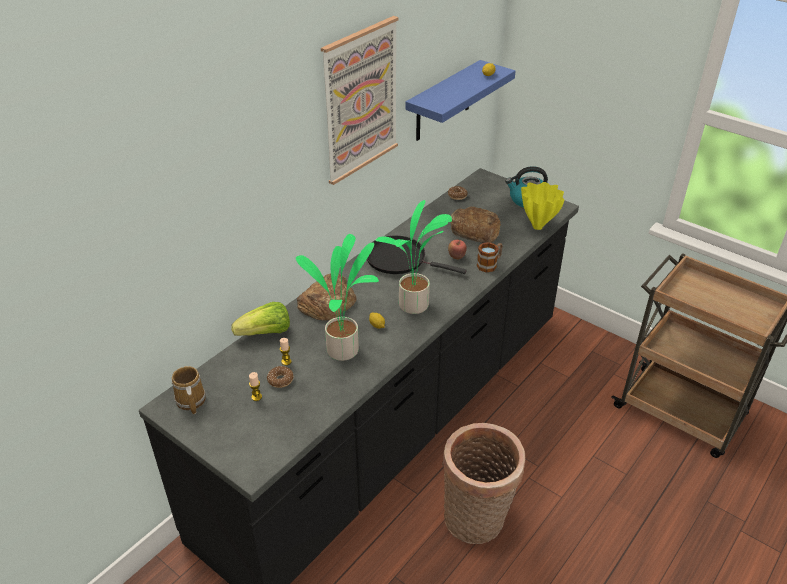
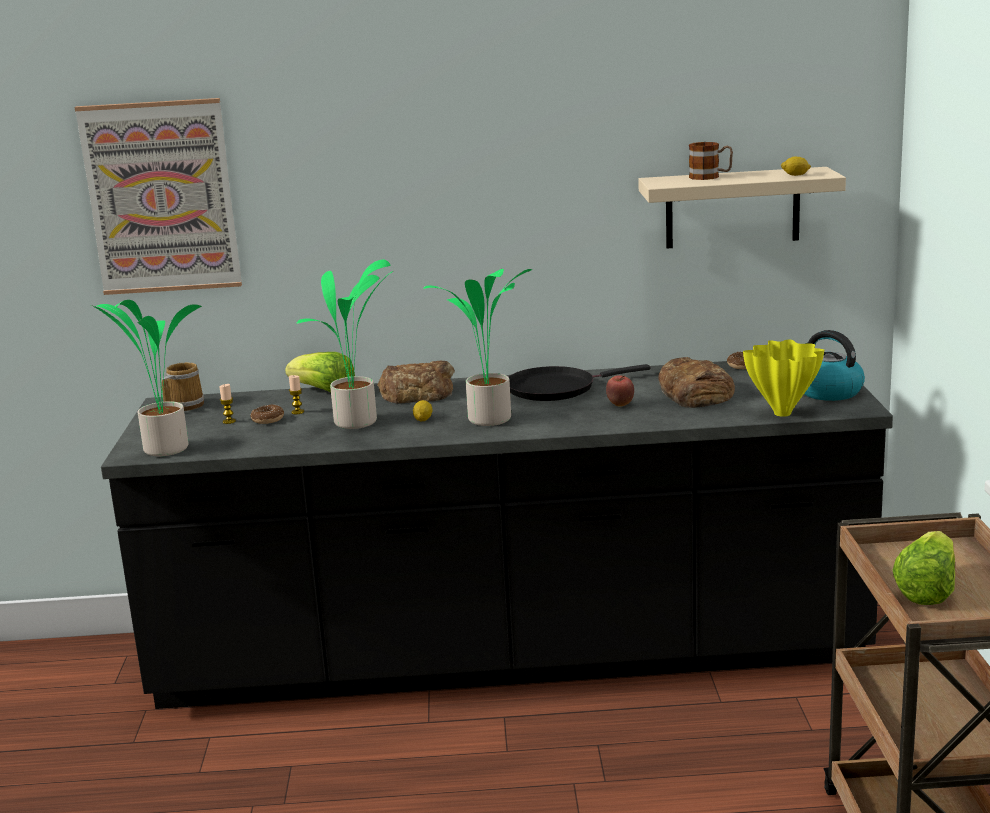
camera: 50 degrees right, 20 degrees down
picture [321,16,399,185] -> picture moved to [74,98,242,295]
black frying pan [367,236,467,274] -> black frying pan turned 90 degrees counterclockwise [509,364,650,401]
blue shelf [406,60,516,141] -> beige shelf [638,167,846,248]
basket [442,423,525,544] -> none
mug [477,242,503,273] -> mug moved to [689,142,733,180]
none -> potted plant [91,300,202,456]
none -> lettuce [893,531,955,605]

